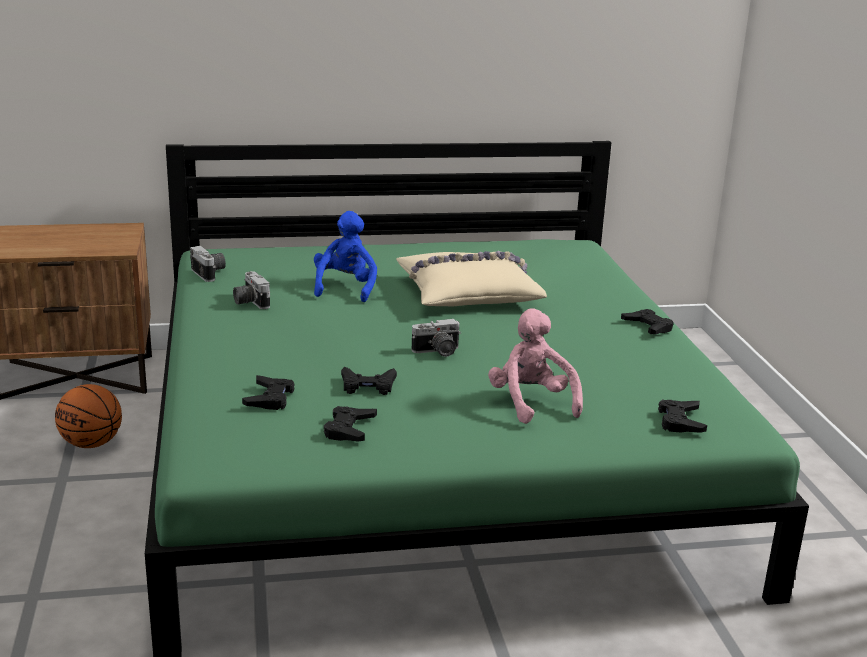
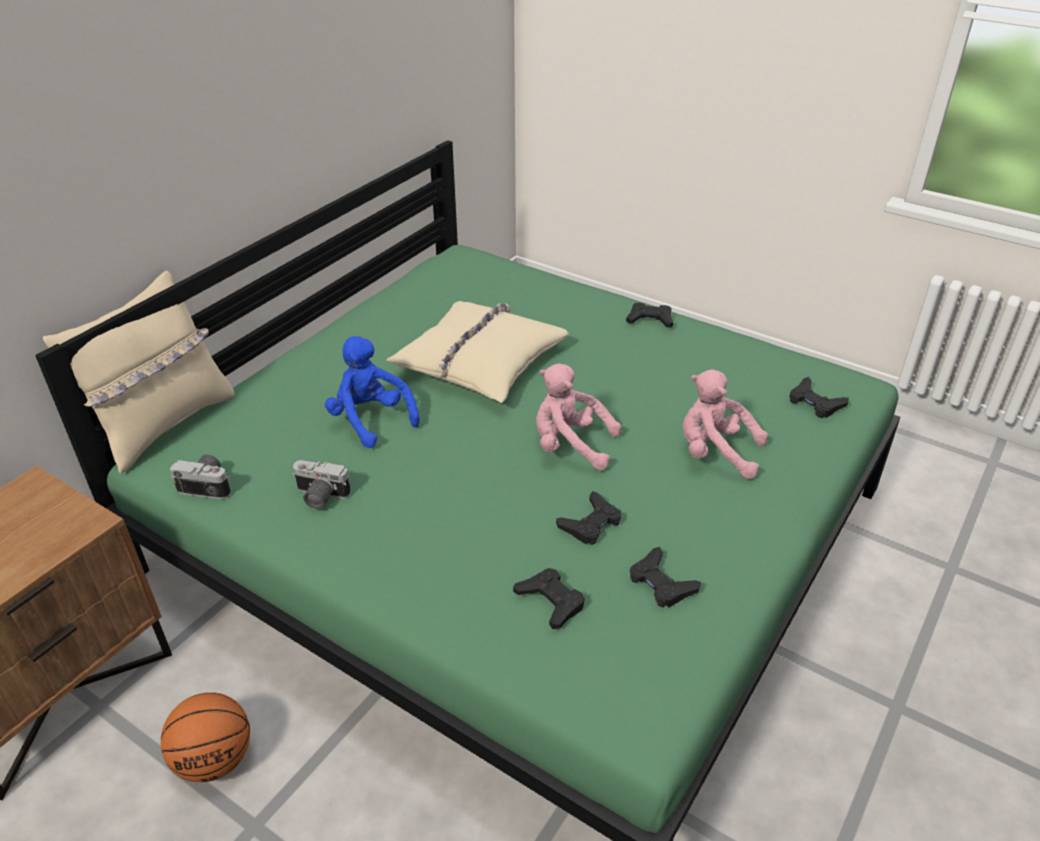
camera: 45 degrees left, 15 degrees up
camera [412,319,461,357] -> pink plush toy [536,364,621,470]
none -> beige pillow [43,271,234,474]

